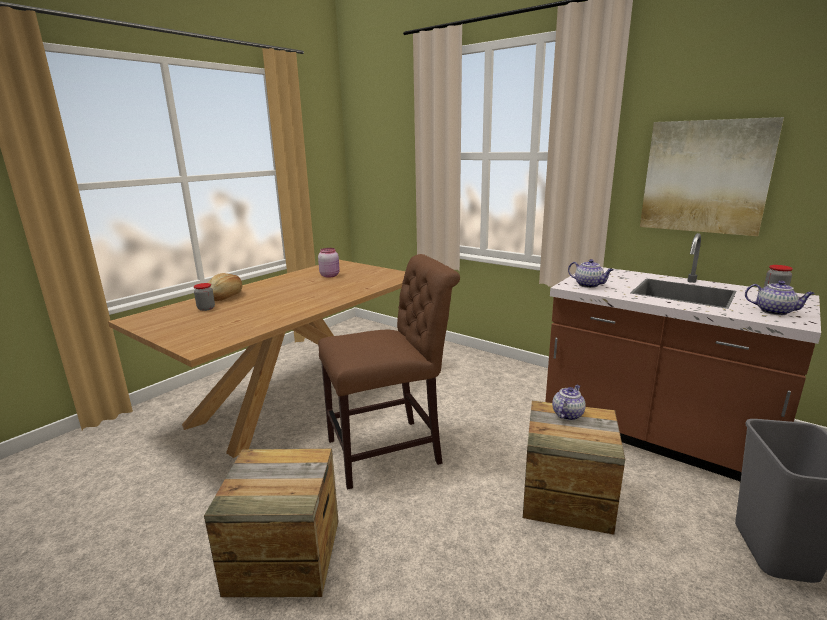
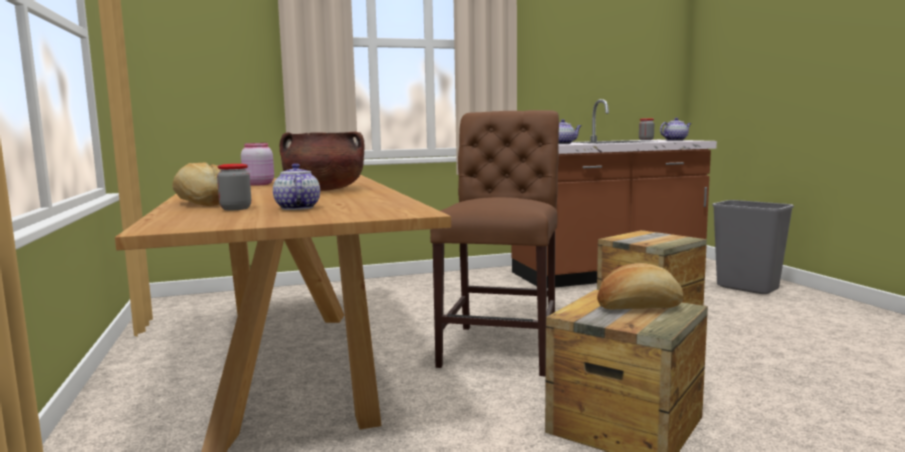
camera: 55 degrees left, 10 degrees down
teapot [552,385,586,421] -> teapot moved to [273,163,320,210]
picture [640,117,784,236] -> none
none -> brown cooking pot [280,131,365,191]
none -> bread [597,263,683,309]

